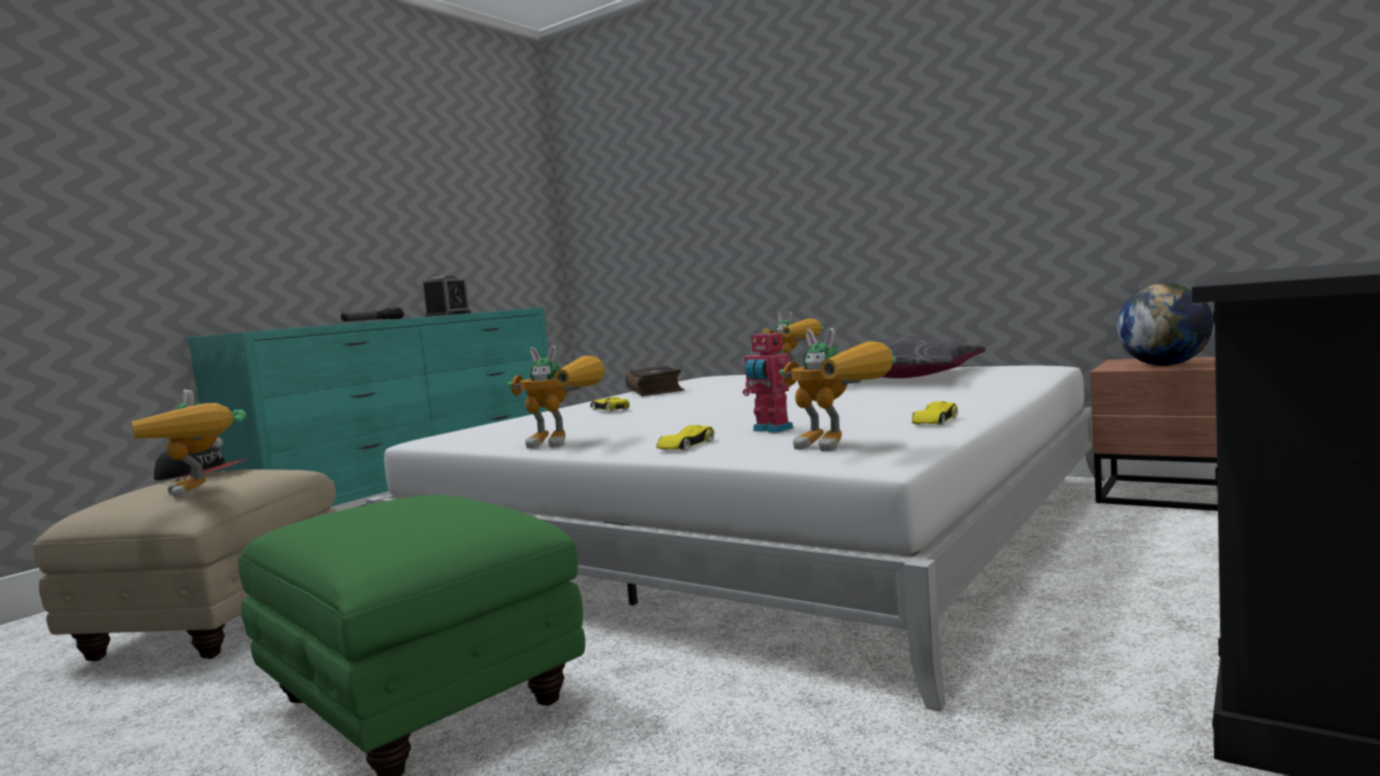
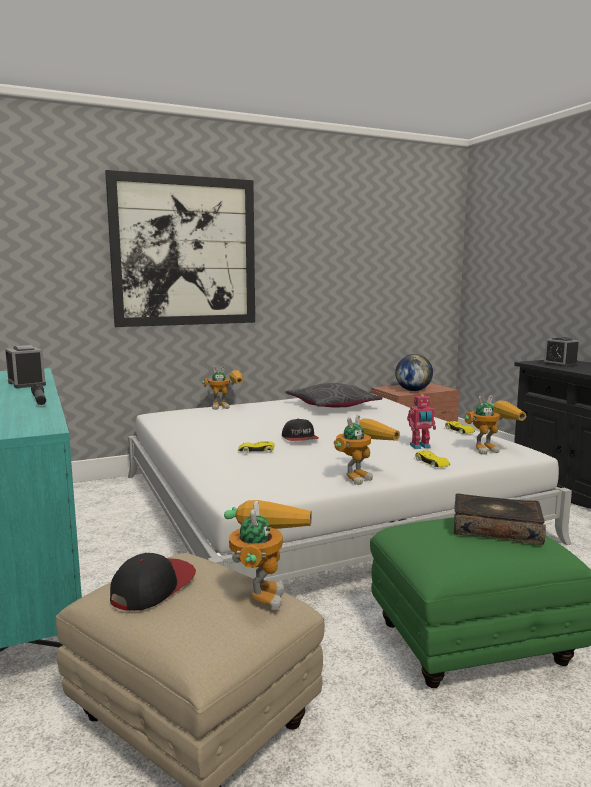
camera: 60 degrees left, 5 degrees up
toy robot [131,389,246,498] -> toy robot turned 75 degrees counterclockwise [224,500,312,610]
book [625,366,684,396] -> book moved to [454,494,546,545]
none -> picture [105,170,255,327]
none -> cap [282,418,319,441]
none -> alarm clock [542,337,579,367]

